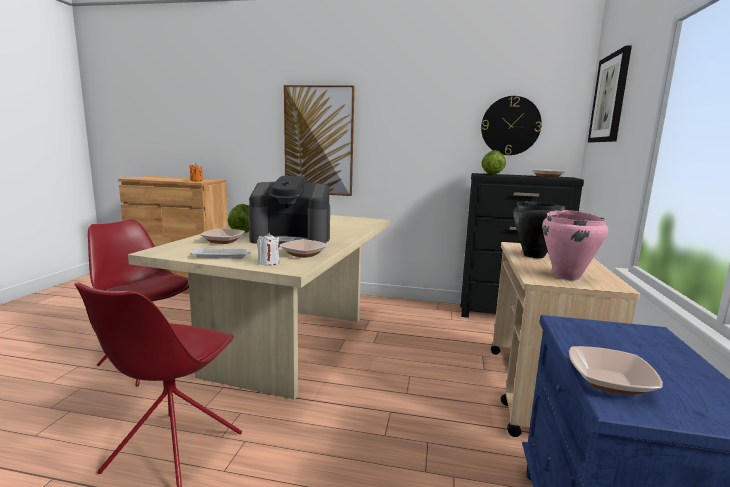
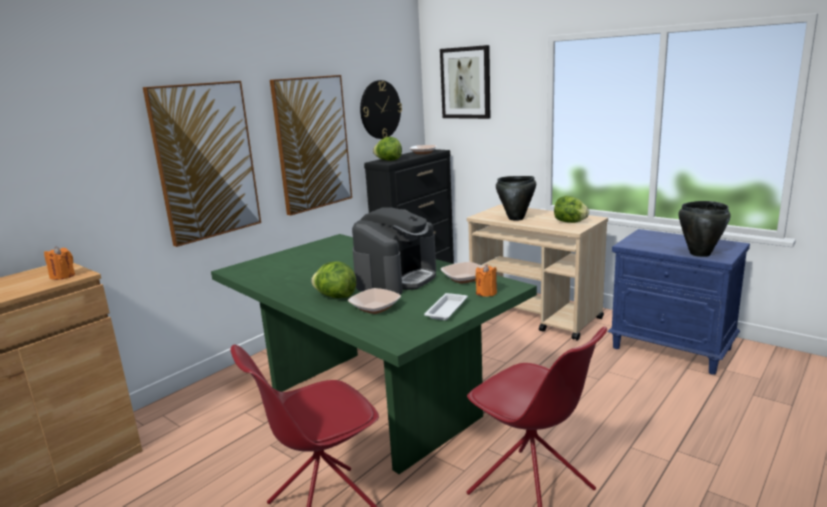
camera: 60 degrees left, 5 degrees up
beige dining table [128,215,390,400] -> green dining table [211,234,537,474]
white candle [257,233,279,265] -> orange candle [476,264,497,297]
pink cooking pot [542,210,608,280] -> lettuce [554,196,589,223]
bowl [569,346,663,395] -> black cooking pot [678,201,731,257]
none -> picture [270,75,352,216]

